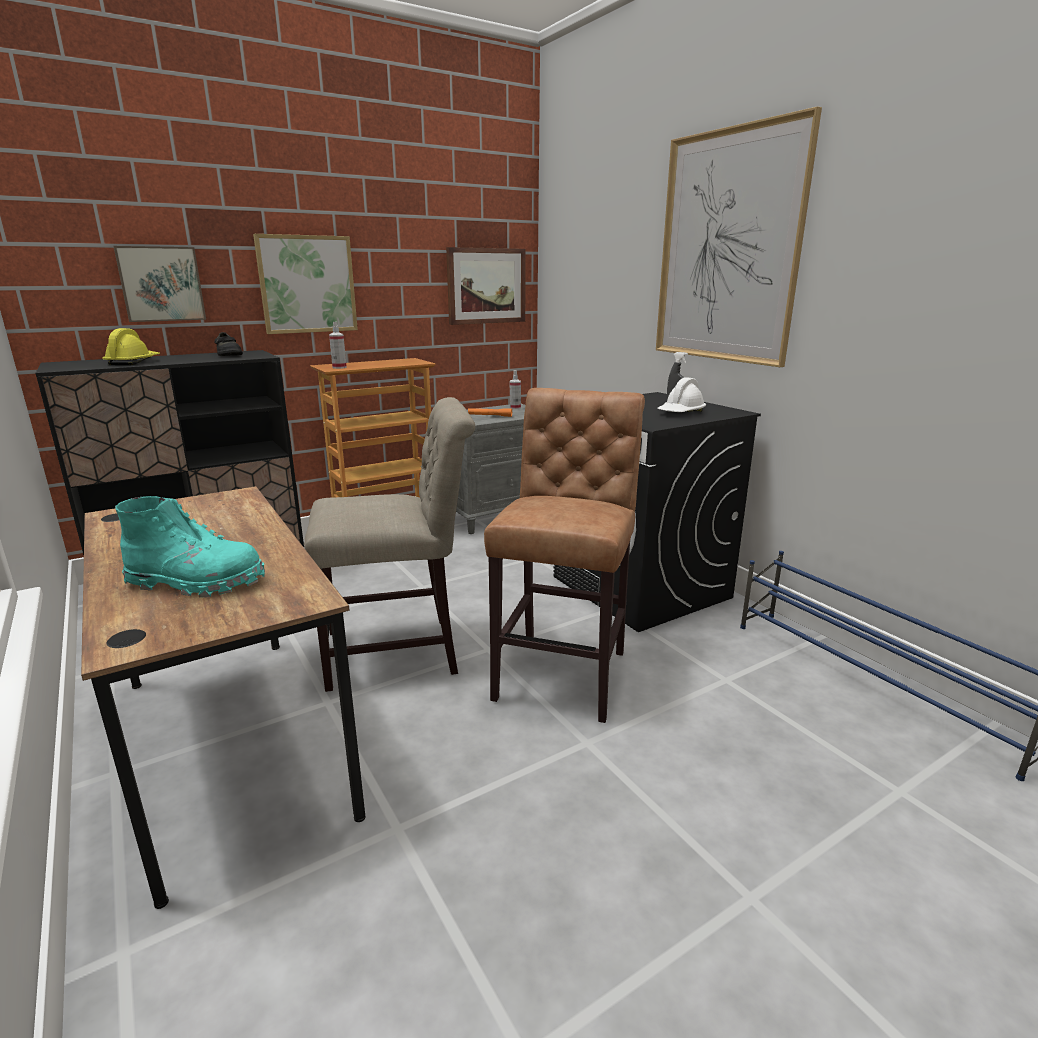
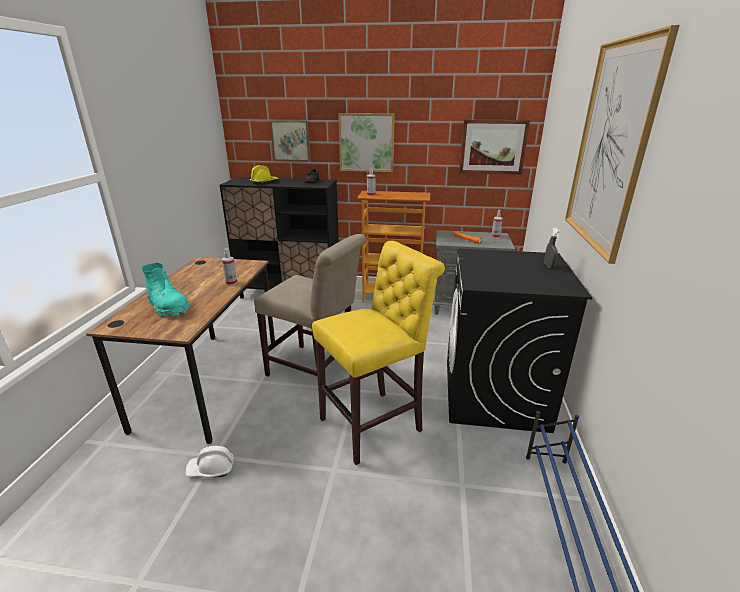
camera: 40 degrees right, 5 degrees up
brown stool [484,388,645,723] -> yellow stool [312,241,445,465]
white hard hat [657,377,706,412] -> white hard hat moved to [185,446,234,478]
none -> spray bottle [222,248,237,286]

